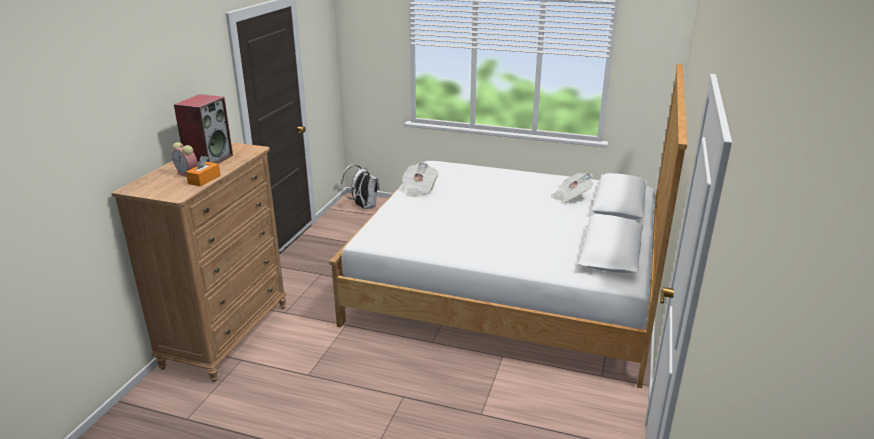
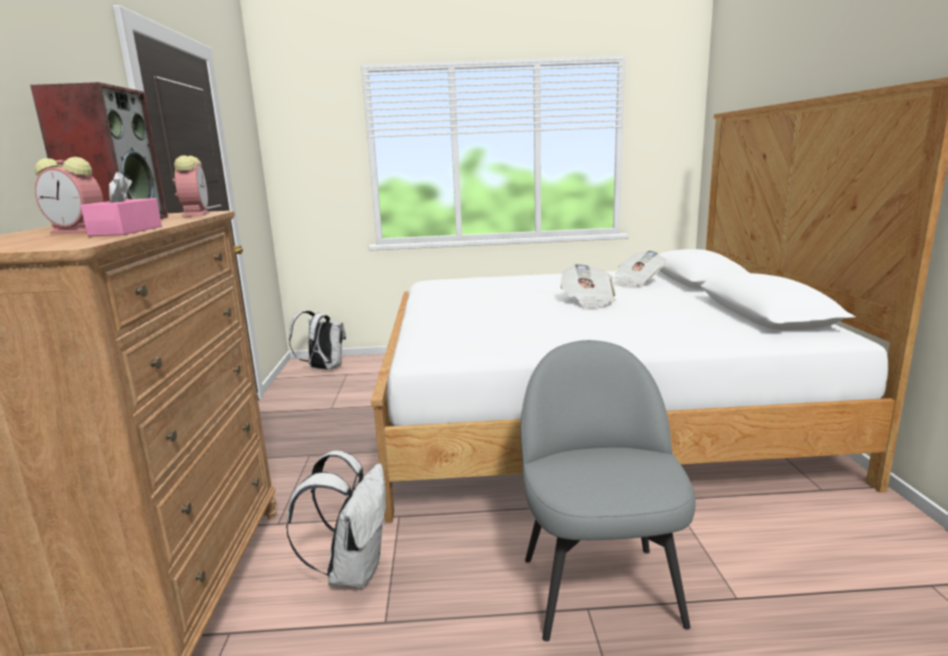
camera: 20 degrees left, 10 degrees down
orange tissue box [186,156,221,186] -> pink tissue box [80,172,162,236]
newspaper [402,162,438,197] -> newspaper moved to [560,264,616,309]
none -> alarm clock [173,155,209,217]
none -> white backpack [286,451,386,588]
none -> grey chair [520,340,695,641]

